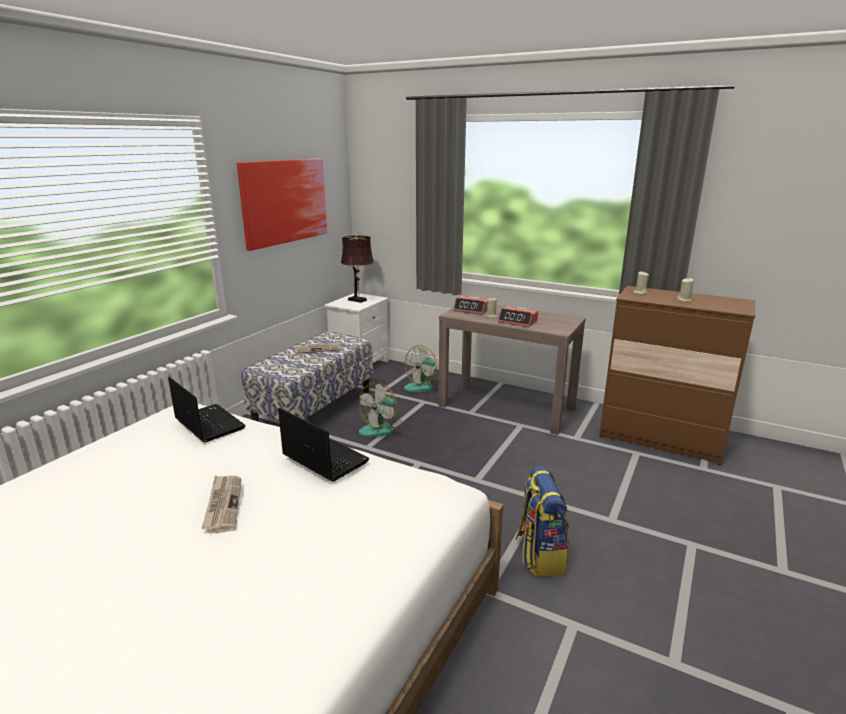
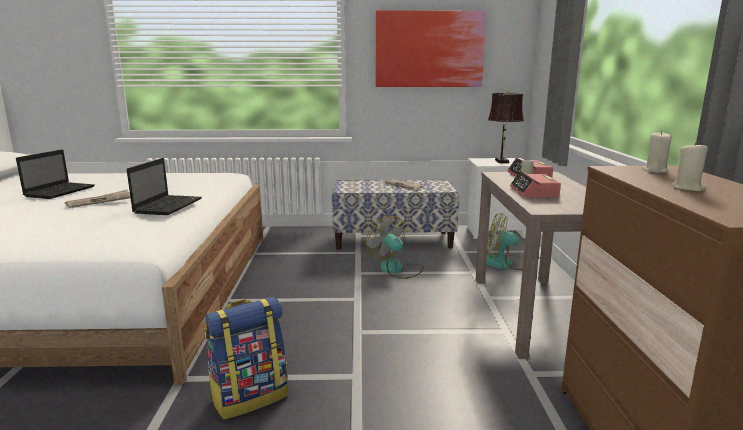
camera: 60 degrees right, 5 degrees down
laptop [168,377,246,442] -> laptop moved to [16,149,95,199]
fan [358,382,402,437] -> fan turned 45 degrees clockwise [366,216,424,279]

